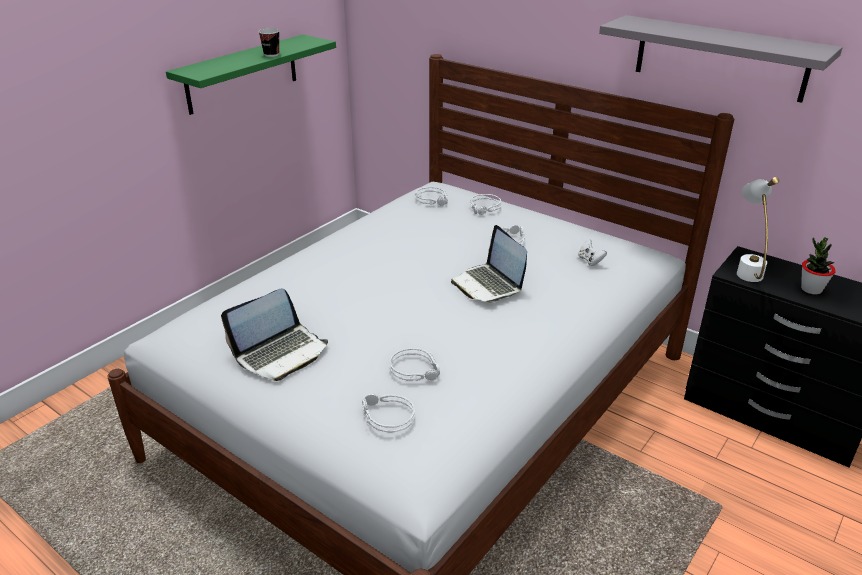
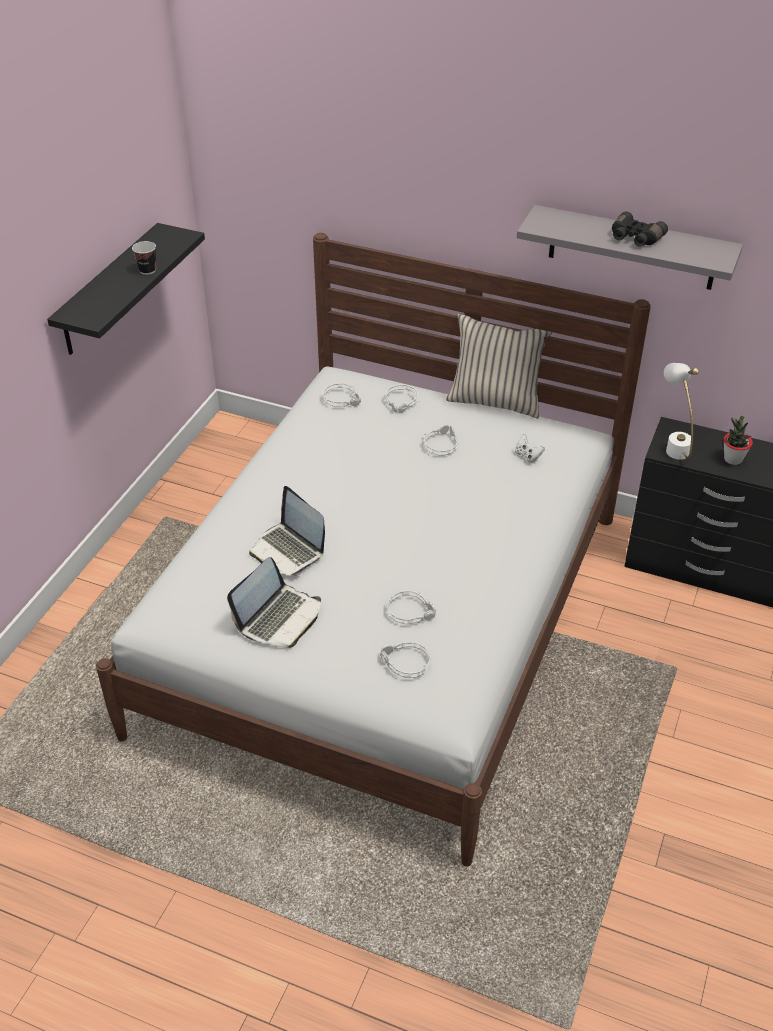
camera: 15 degrees left, 10 degrees up
green shelf [166,34,336,115] -> black shelf [47,223,205,355]
laptop [451,225,527,303] -> laptop moved to [249,486,325,576]
none -> beige pillow [446,314,552,418]
none -> black binoculars [612,211,668,247]

